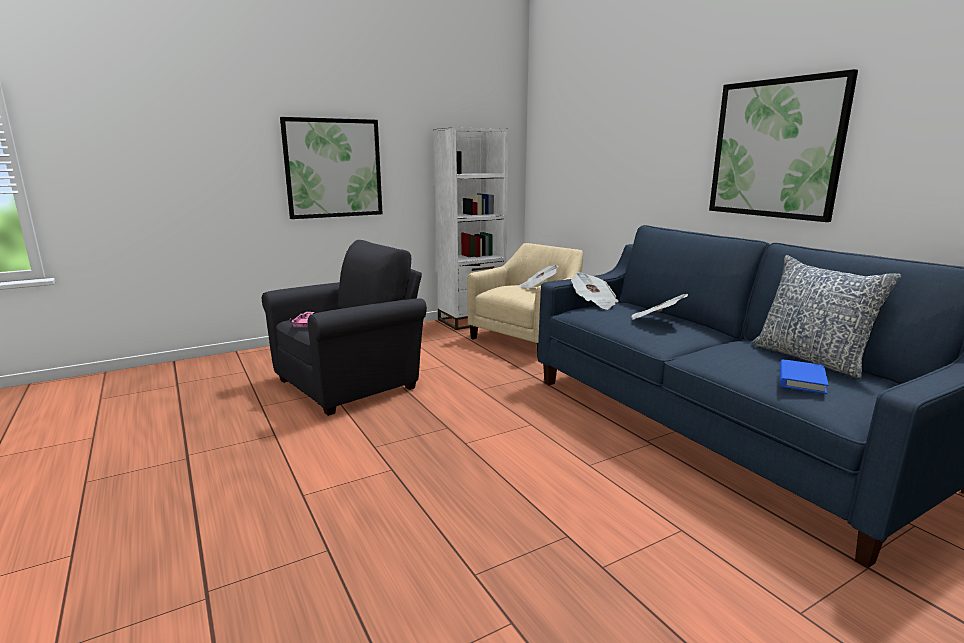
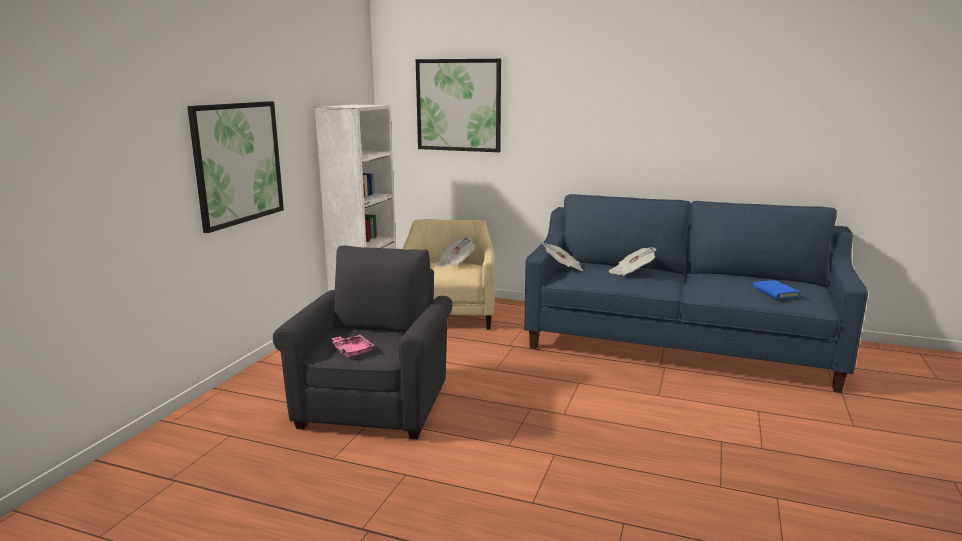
camera: 40 degrees left, 0 degrees up
picture [709,69,858,222] -> picture moved to [416,59,501,152]
pillow [752,255,901,379] -> none

